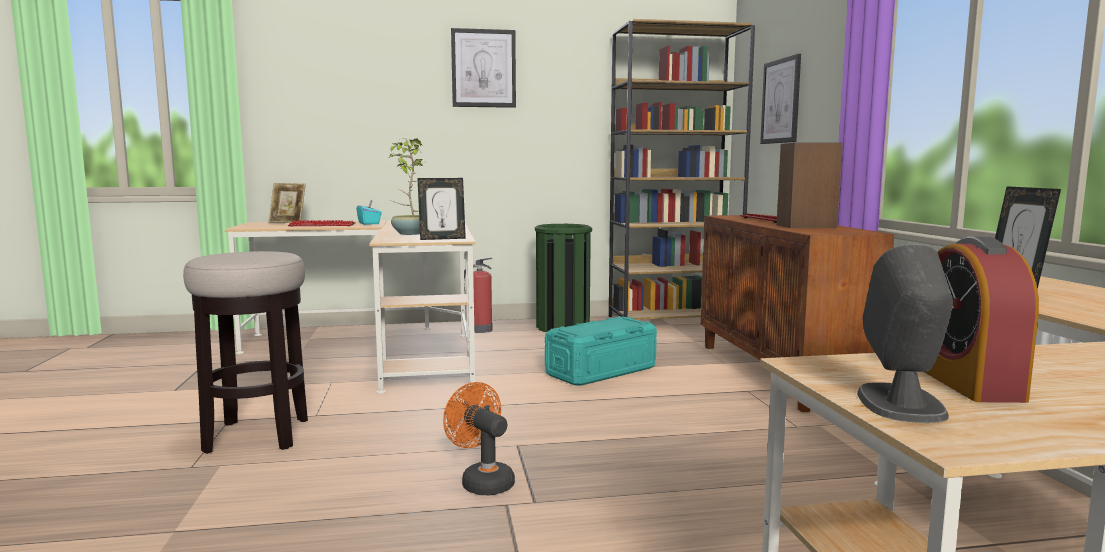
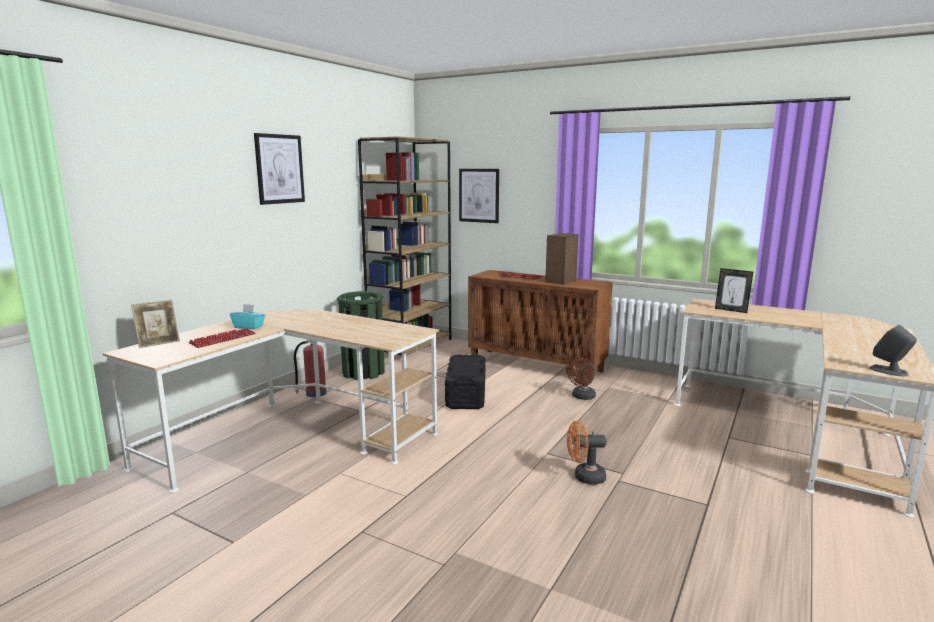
camera: 50 degrees left, 5 degrees up
stool [183,251,308,454] -> none
potted plant [389,138,425,235] -> none
picture frame [418,178,466,240] -> none
turquoise storage box [545,317,657,386] -> black storage box [445,354,485,409]
alarm clock [924,237,1039,403] -> none
none -> brown fan [566,357,596,400]

